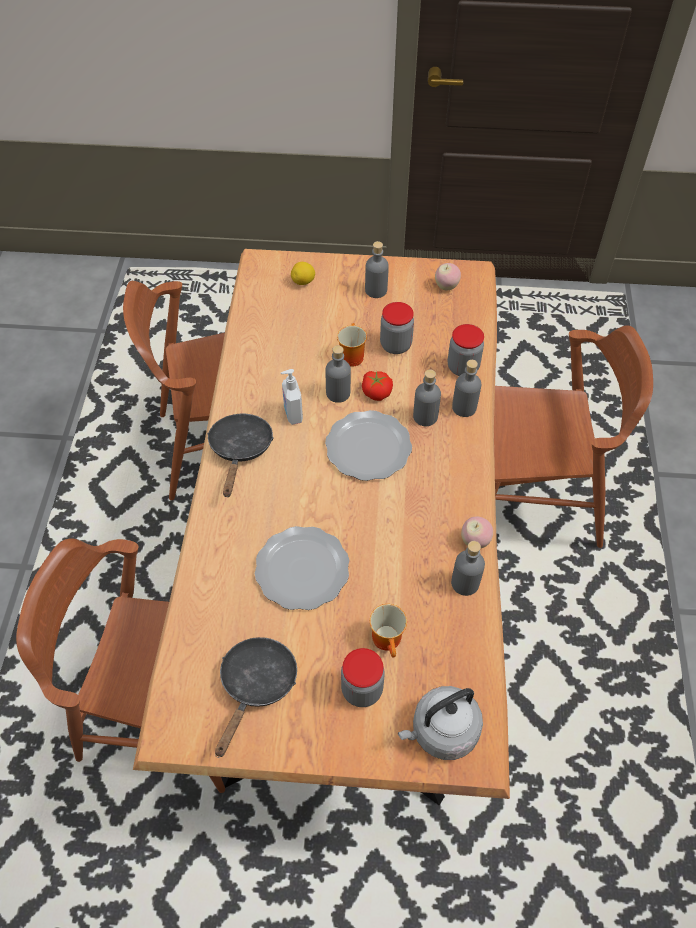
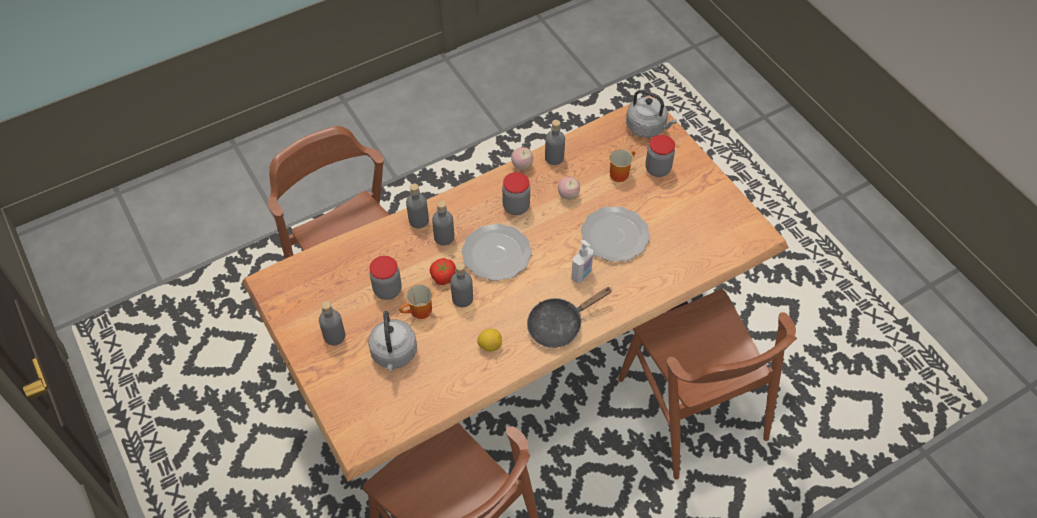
camera: 125 degrees left, 0 degrees up
black frying pan [215,637,297,758] -> none
soap dispenser [281,369,303,425] -> soap dispenser moved to [571,240,594,283]
lemon [291,262,315,285] -> lemon moved to [477,329,502,351]
apple [435,263,461,290] -> apple moved to [558,177,580,200]
jar [448,324,484,376] -> jar moved to [502,172,530,215]
none -> grey kettle [368,311,417,371]

